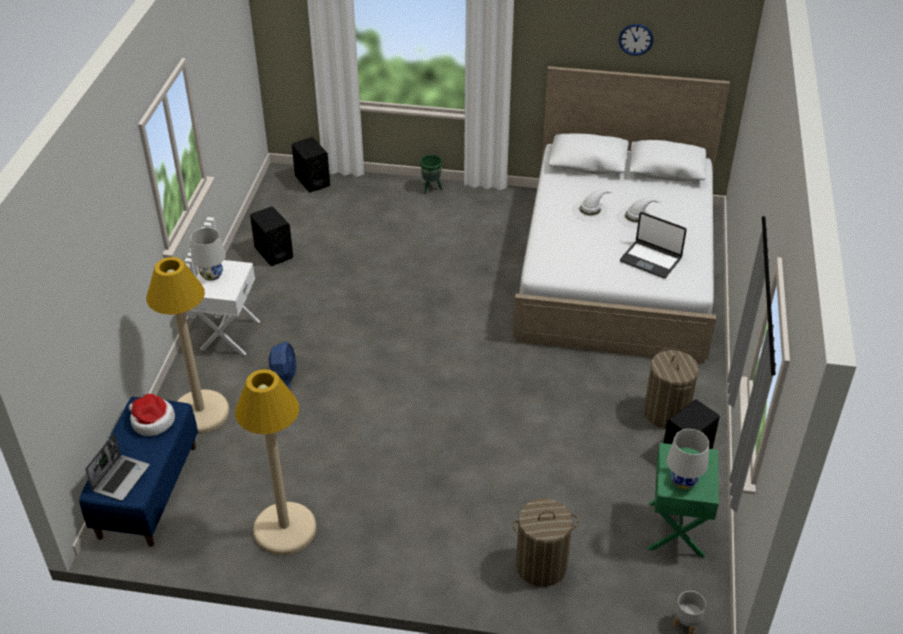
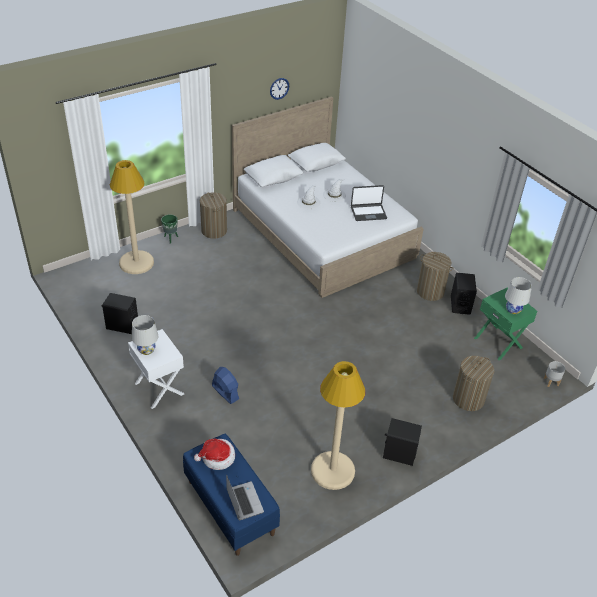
camera: 45 degrees left, 0 degrees up
beige floor lamp [147,257,229,434] -> beige floor lamp moved to [110,160,154,274]
black speaker [292,137,330,192] -> black speaker moved to [383,418,422,466]
none -> laundry basket [200,192,227,239]

